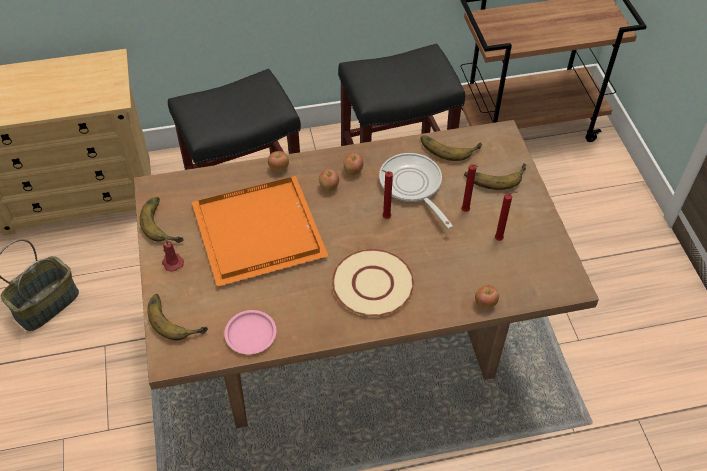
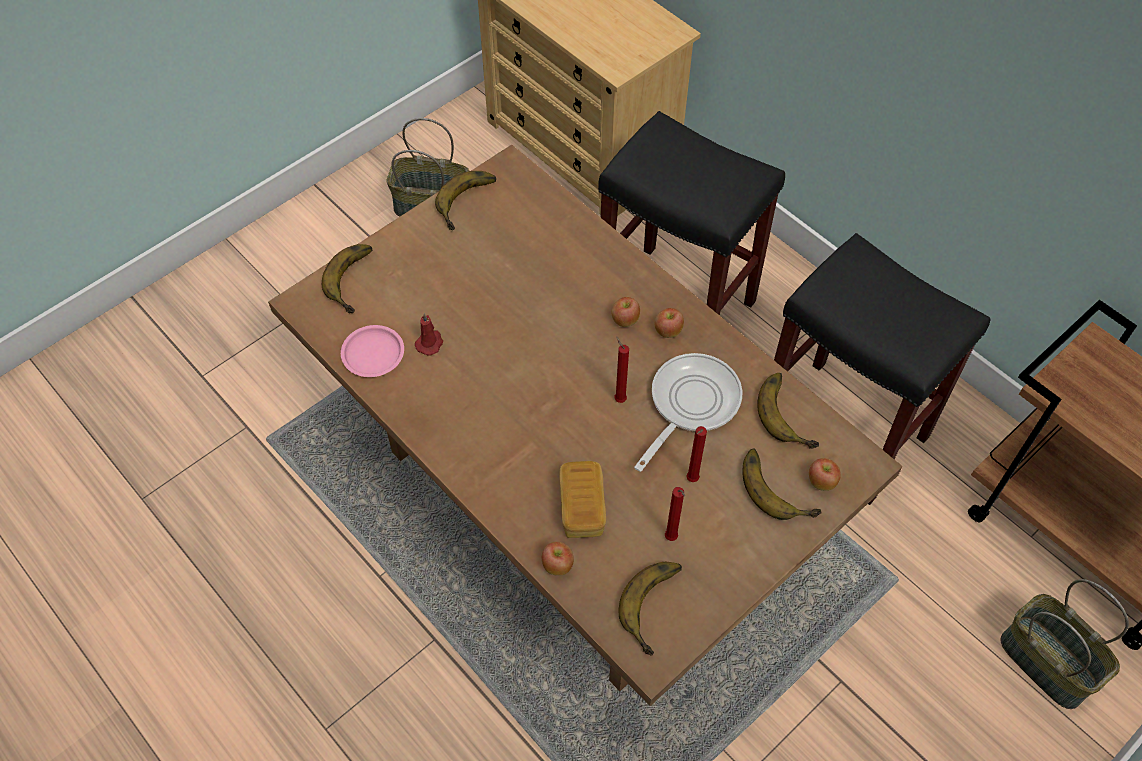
camera: 60 degrees right, 5 degrees up
red candle [162,238,184,271] -> red candle moved to [415,313,443,356]
orange tray [192,176,328,287] -> none
apple [268,151,289,172] -> apple moved to [809,458,841,491]
beige plate [332,249,414,317] -> none
none -> bread [559,461,606,538]
none -> banana [619,562,682,656]
none -> basket [1000,579,1129,709]

